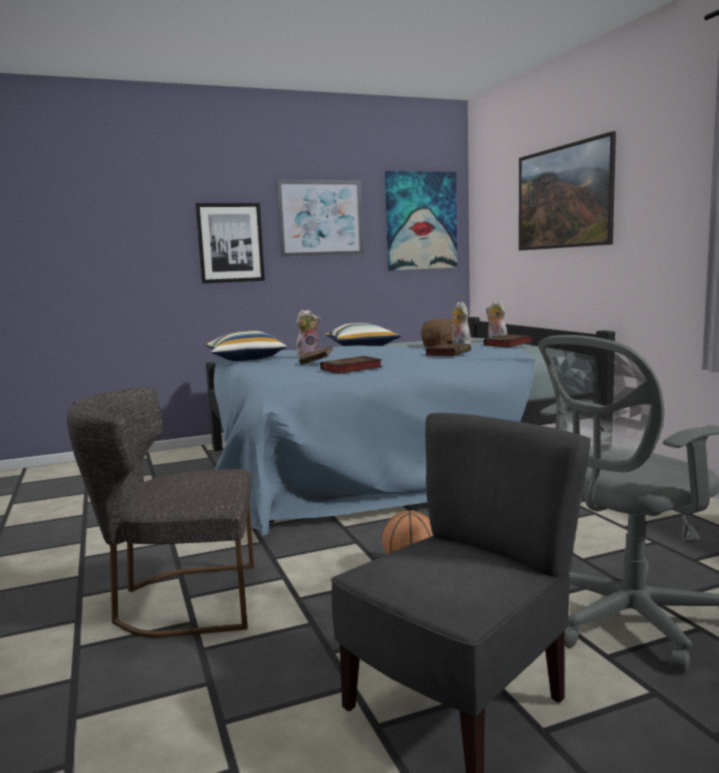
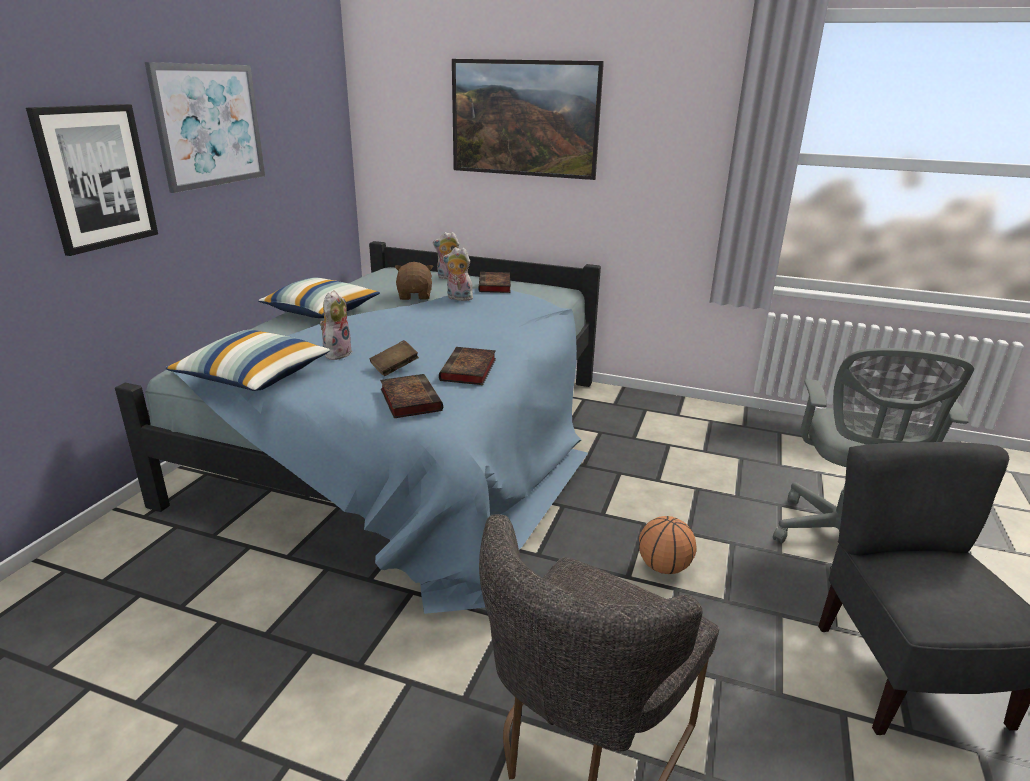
camera: 50 degrees left, 15 degrees up
picture [385,171,457,271] -> none
book [425,344,471,356] -> book moved to [380,374,443,418]

